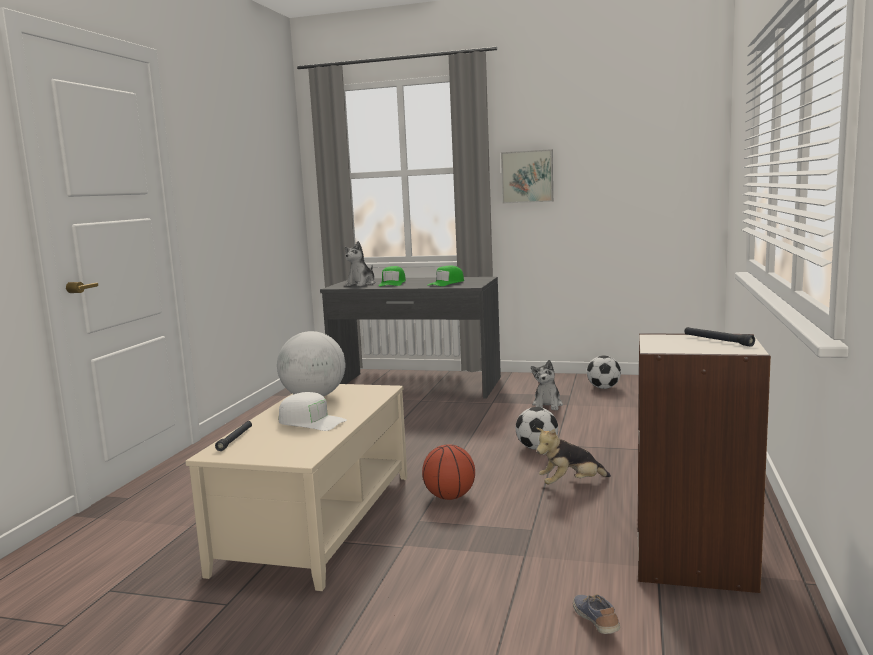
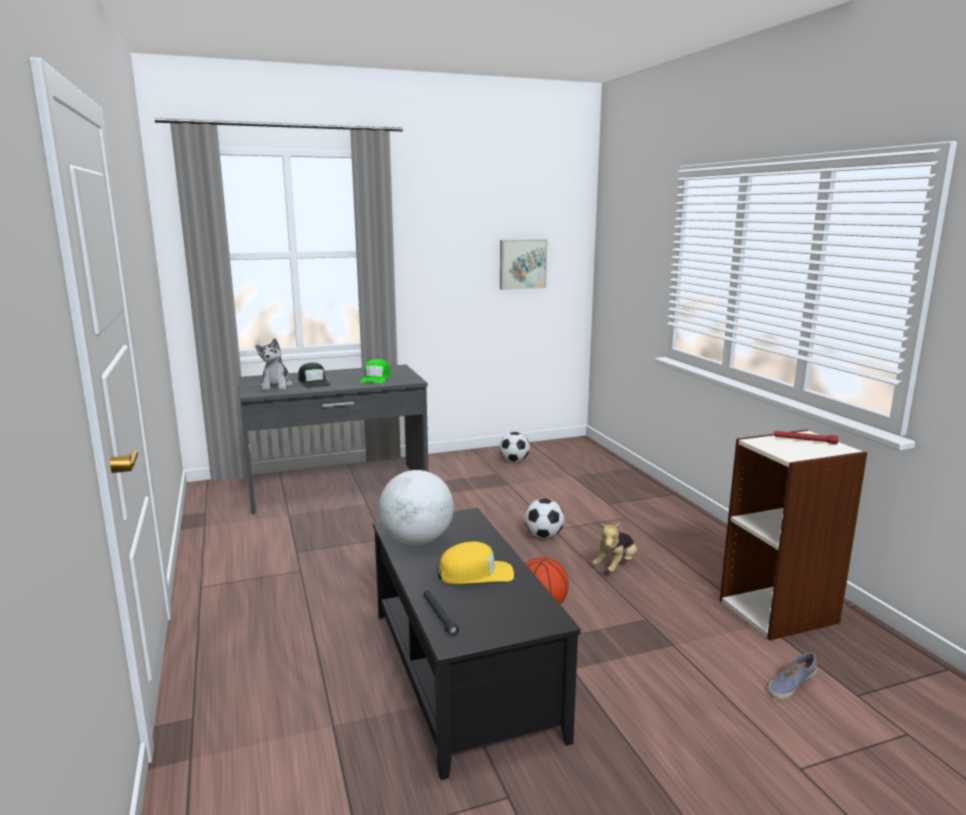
camera: 35 degrees left, 5 degrees up
beige coffee table [185,384,407,591] -> black coffee table [373,508,581,780]
white cap [278,392,347,431] -> yellow cap [438,542,514,584]
green cap [379,266,406,286] -> black cap [298,363,330,388]
picture [501,149,553,204] -> picture moved to [500,239,547,290]
plush toy [531,360,563,410] -> none
shoe [573,594,620,634] -> shoe turned 75 degrees counterclockwise [768,652,818,700]
black flashlight [684,327,755,347] -> red flashlight [774,431,838,444]

